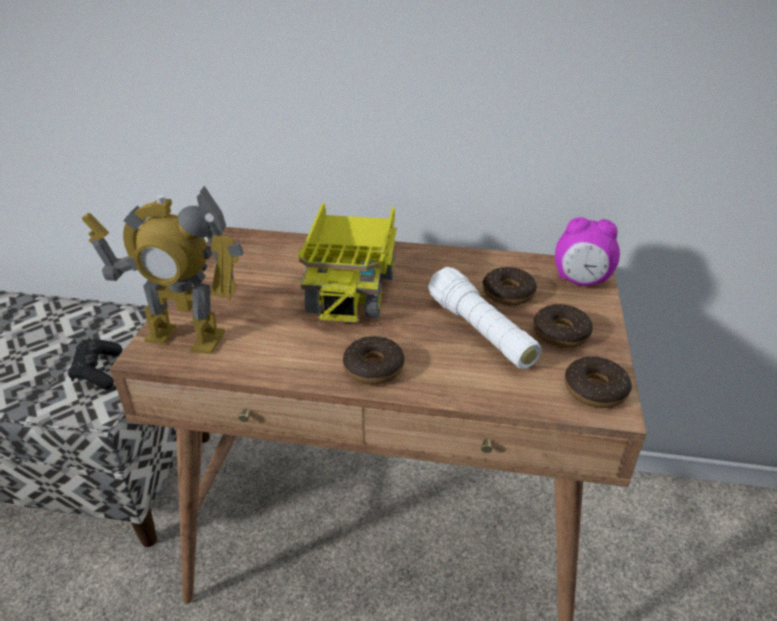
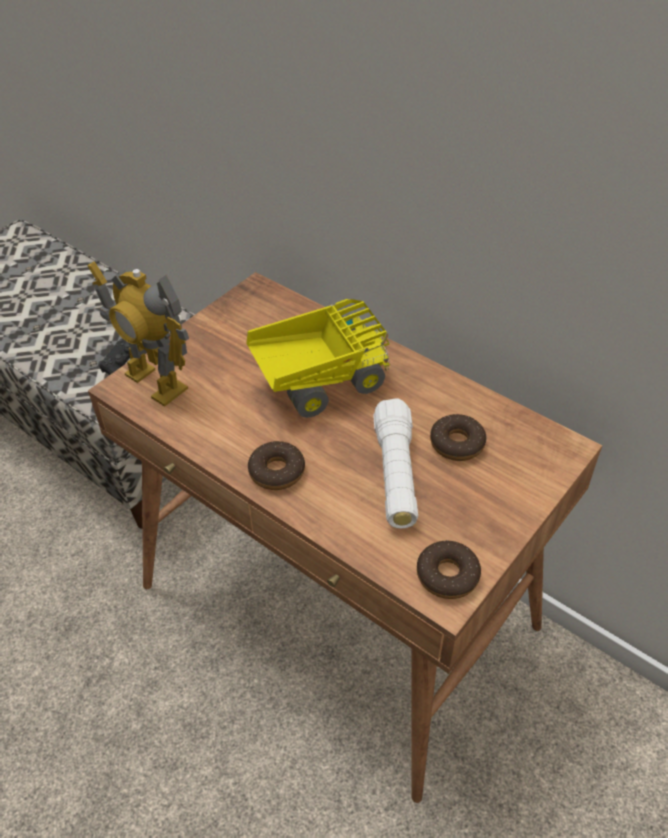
camera: 30 degrees right, 10 degrees up
toy truck [297,203,397,324] -> toy truck turned 150 degrees counterclockwise [246,299,390,418]
donut [533,304,593,348] -> none
alarm clock [555,217,620,286] -> none

